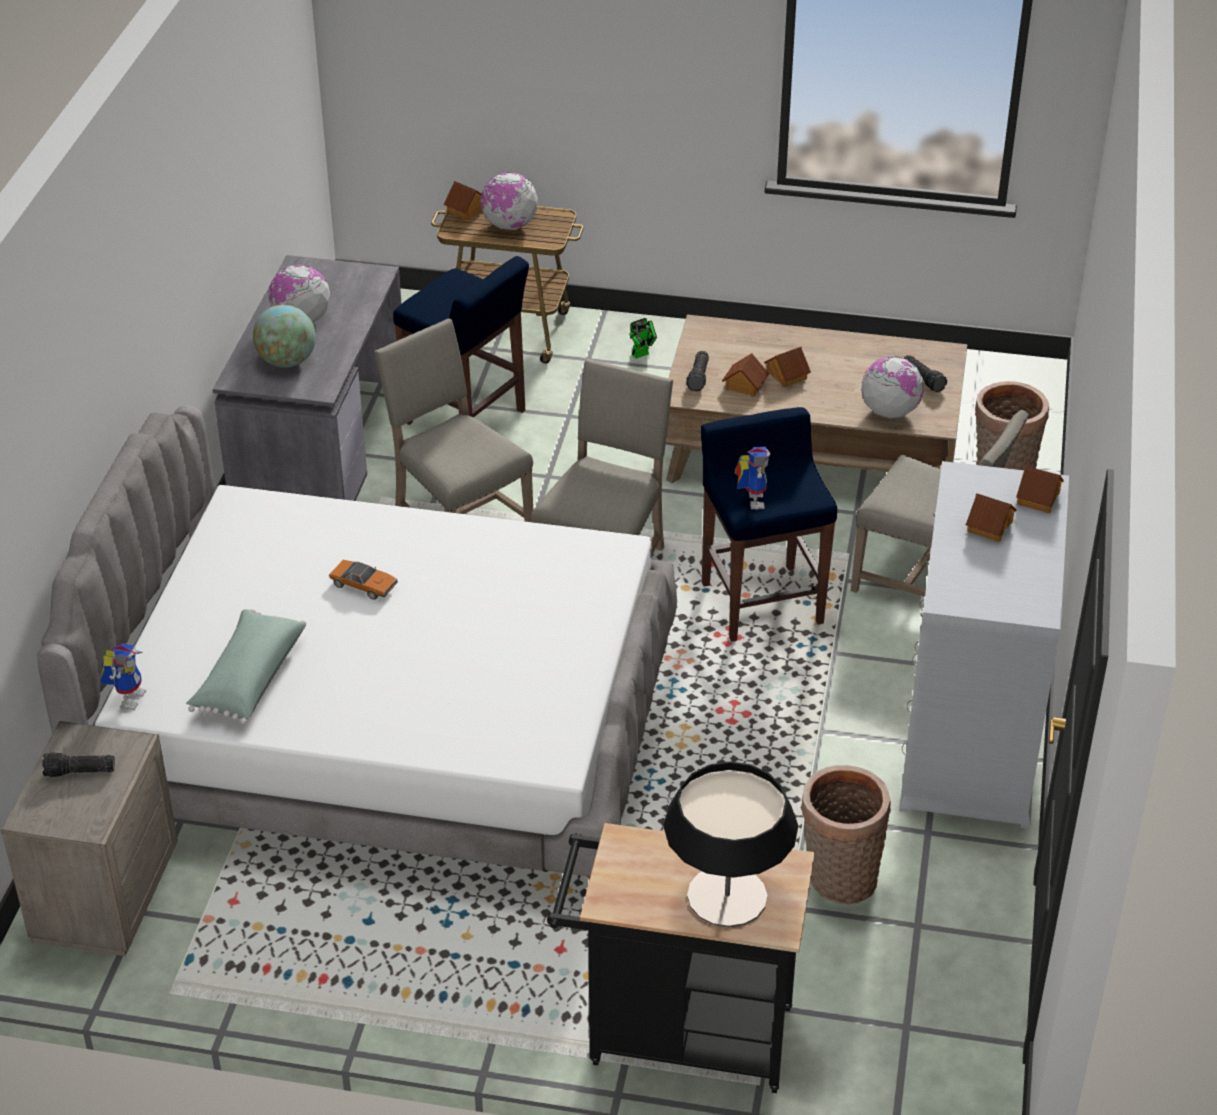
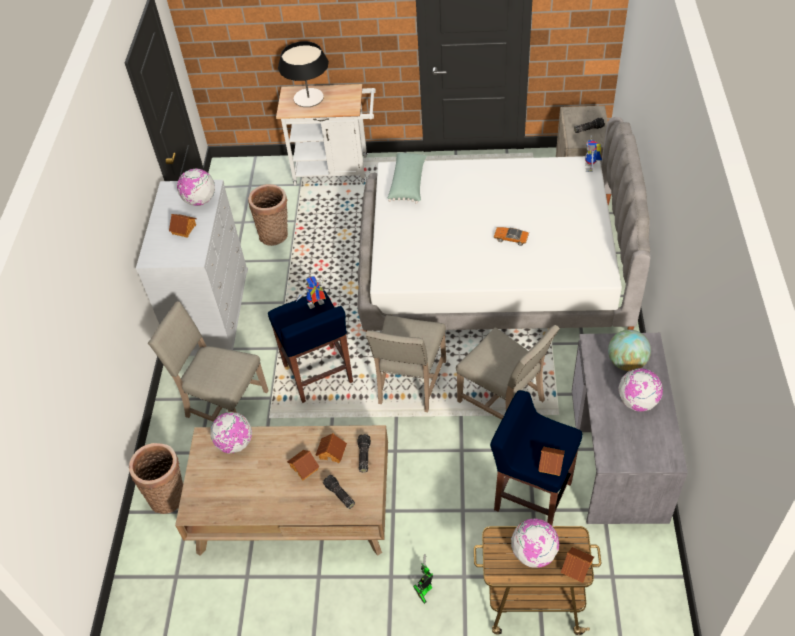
camera: 175 degrees right, 10 degrees up
green pillow [186,609,306,724] -> green pillow moved to [388,152,427,204]
black cart [547,823,815,1093] -> white cart [276,84,376,186]
toy robot [735,447,770,509] -> toy robot turned 75 degrees clockwise [297,276,328,309]
flashlight [904,355,947,392] -> flashlight moved to [323,475,355,509]
toy house [1016,466,1064,513] -> toy house moved to [538,446,565,476]
none -> globe [177,169,215,206]

